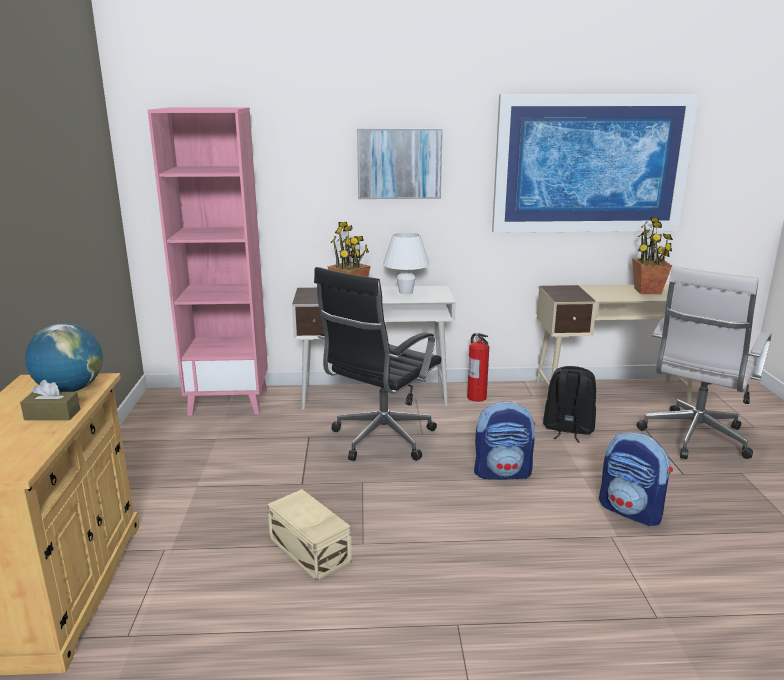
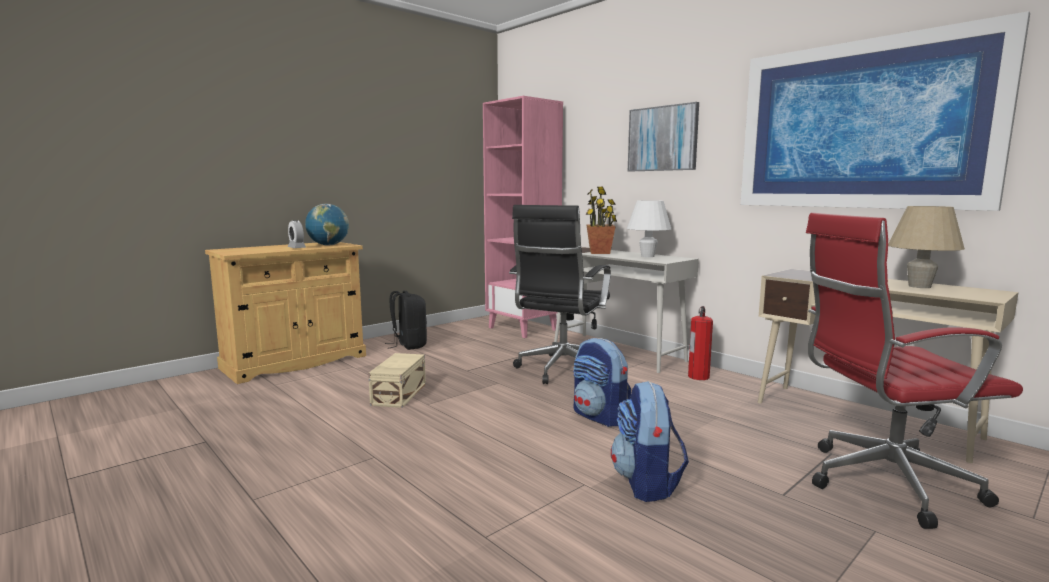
camera: 50 degrees right, 10 degrees down
brown tissue box [20,380,80,420] -> alarm clock [288,220,306,248]
black office chair [314,267,442,461] -> black office chair turned 60 degrees counterclockwise [509,205,611,384]
black backpack [543,366,596,442] -> black backpack moved to [385,291,427,350]
potted plant [632,217,673,294] -> beige table lamp [888,206,965,288]
white office chair [637,266,772,459] -> red office chair [806,213,1023,529]

